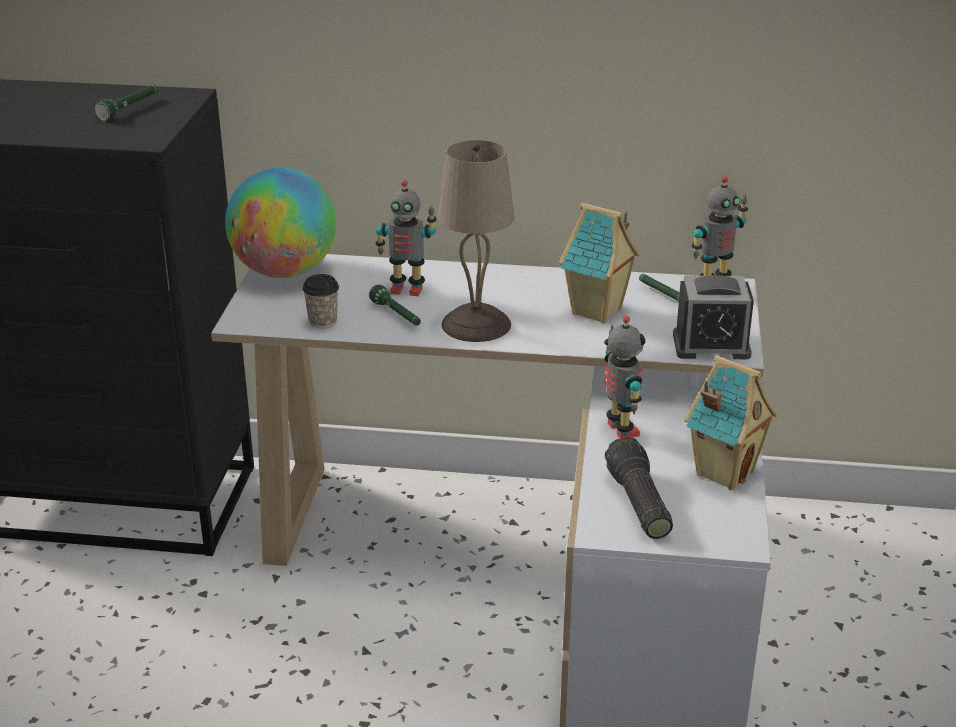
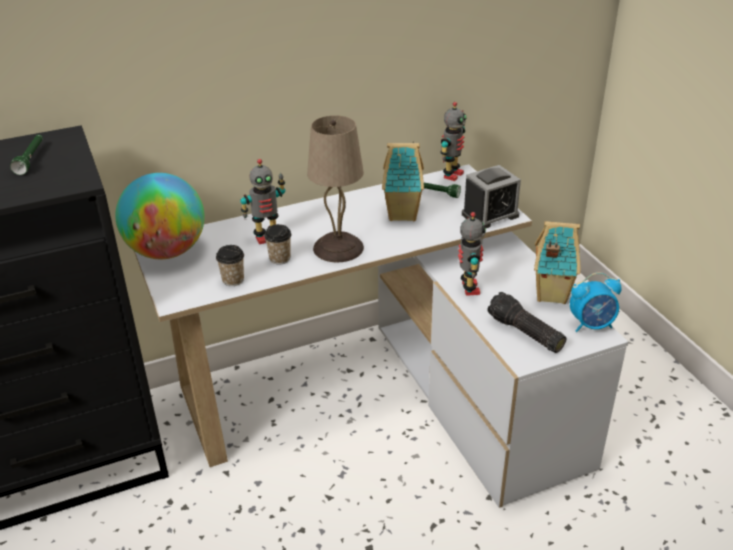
camera: 30 degrees left, 5 degrees up
green flashlight [369,284,421,326] -> cup [264,224,292,264]
toy robot [603,316,646,439] -> toy robot turned 45 degrees clockwise [458,212,486,296]
none -> alarm clock [570,272,622,332]

